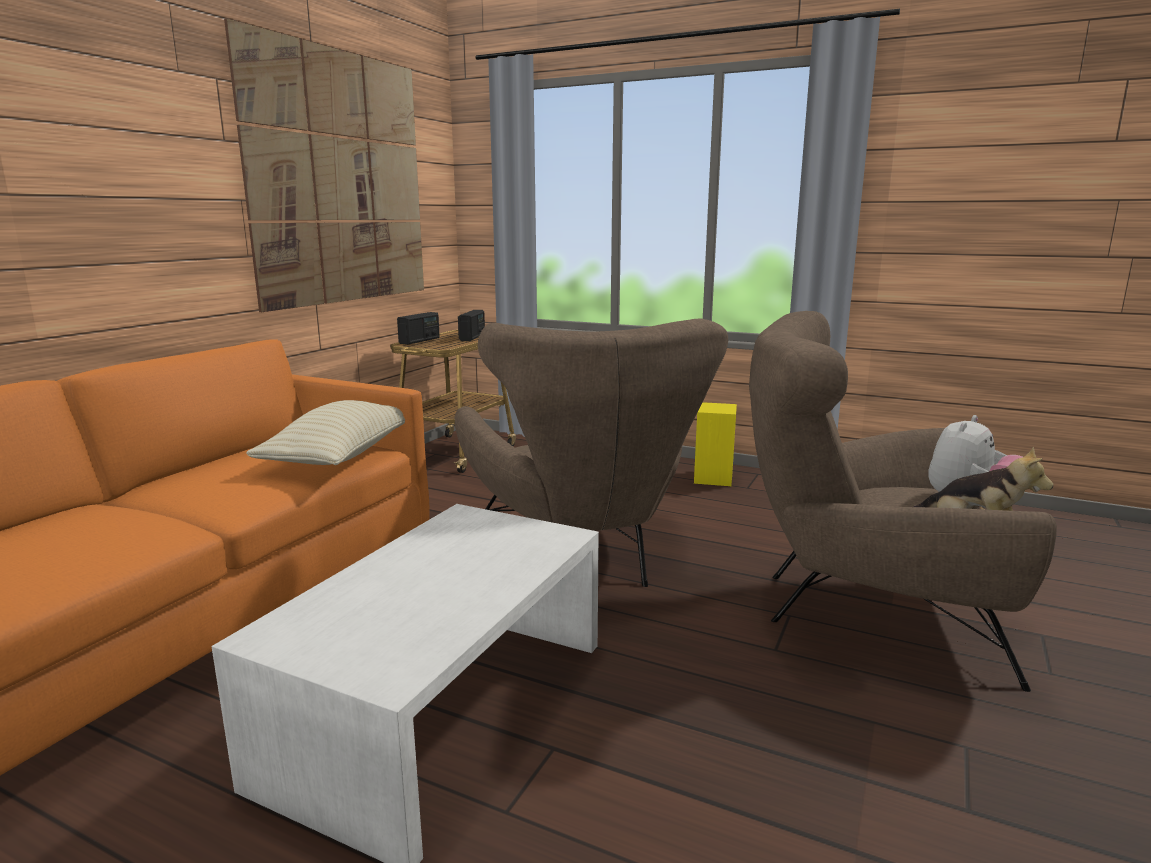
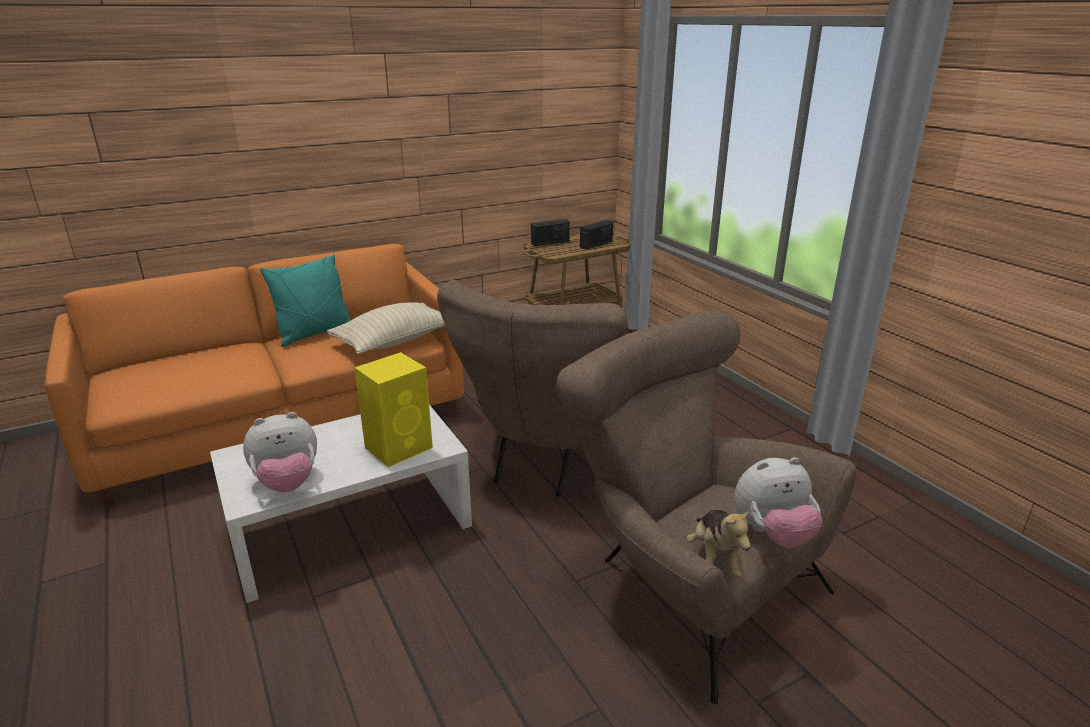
camera: 35 degrees right, 10 degrees up
picture [224,18,424,312] -> none
yellow speaker [694,402,737,486] -> yellow speaker moved to [354,352,433,467]
none -> plush toy [243,412,317,492]
none -> turquoise pillow [260,255,351,347]

